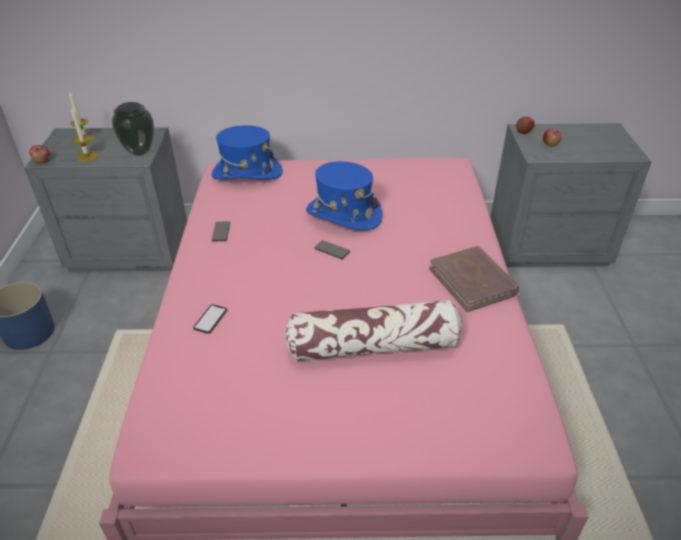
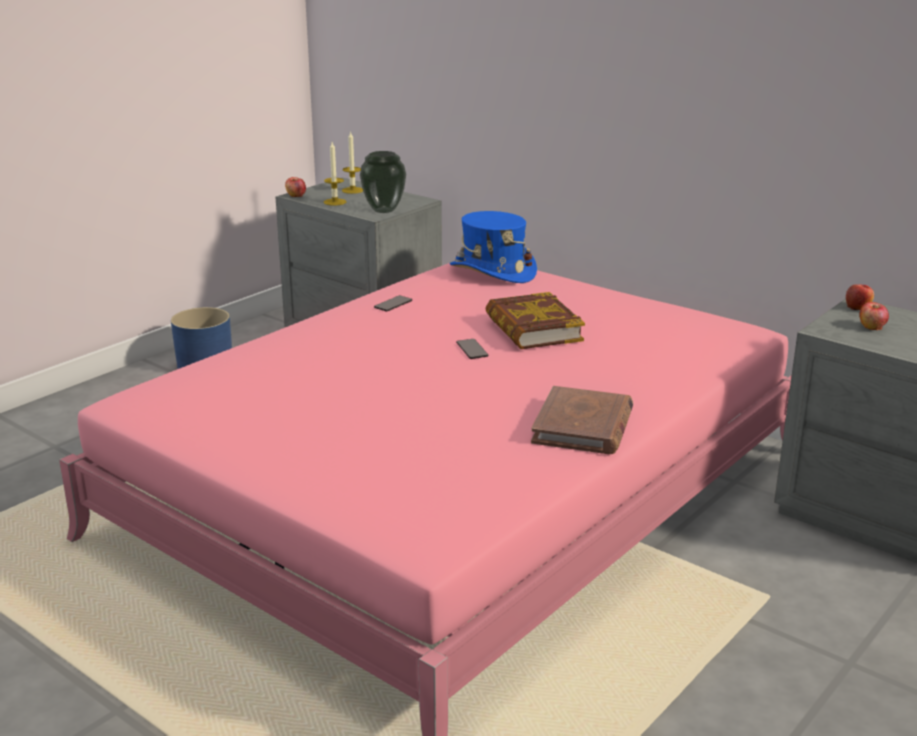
camera: 40 degrees right, 15 degrees down
phone [193,304,227,334] -> none
pillow [285,300,462,361] -> none
blue hat [306,161,382,230] -> book [486,292,585,349]

